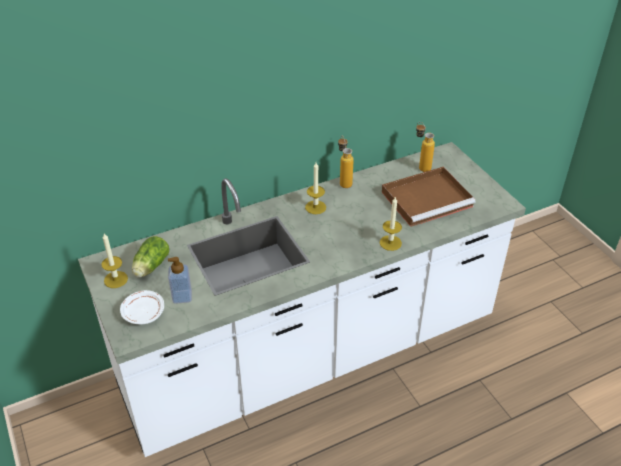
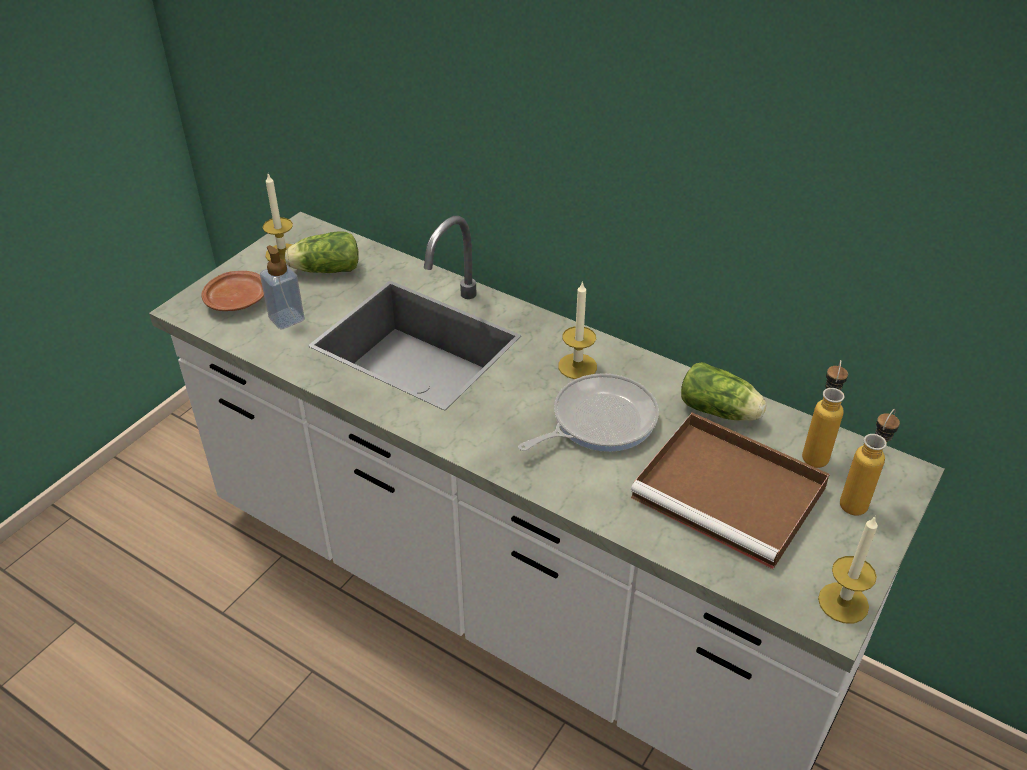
camera: 60 degrees right, 0 degrees up
white plate [120,290,164,325] -> brown plate [202,271,264,311]
bottle [338,136,354,188] -> bottle moved to [840,409,900,516]
candle [380,196,402,251] -> candle moved to [818,516,878,624]
none -> frying pan [518,373,659,452]
none -> lettuce [681,362,767,421]

